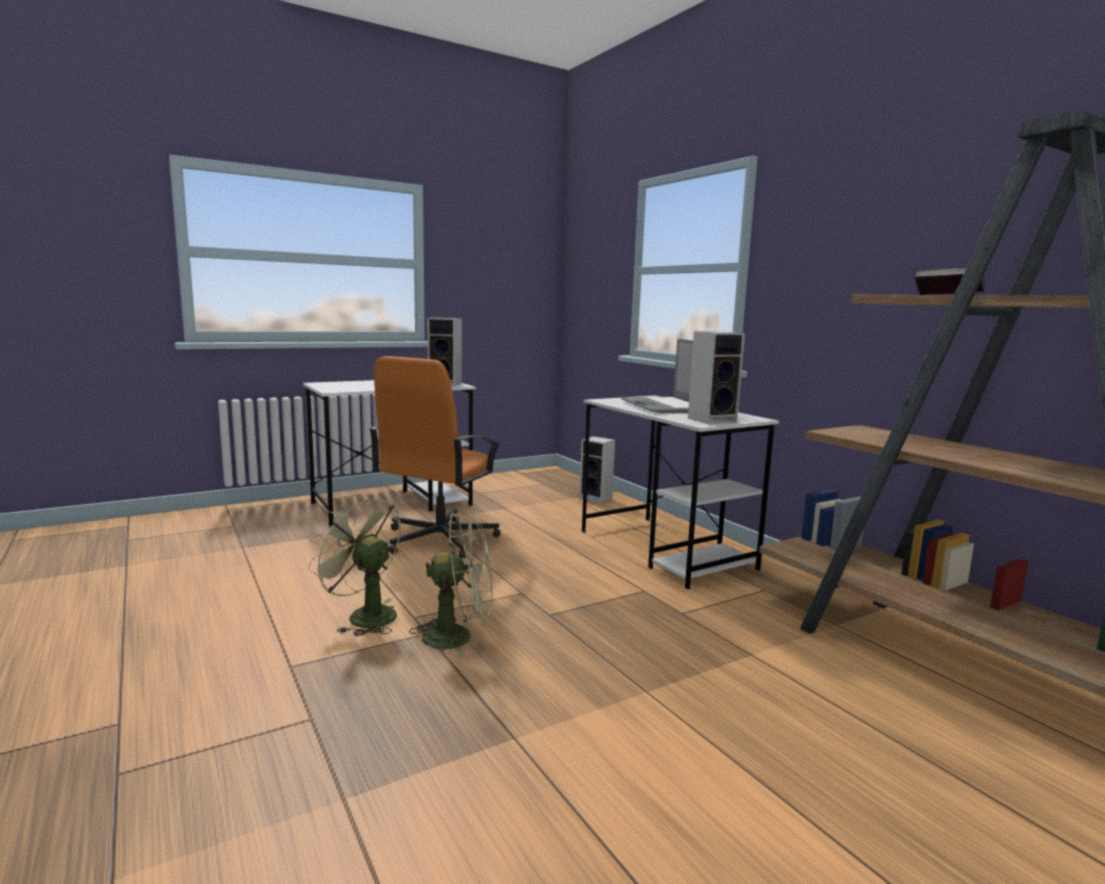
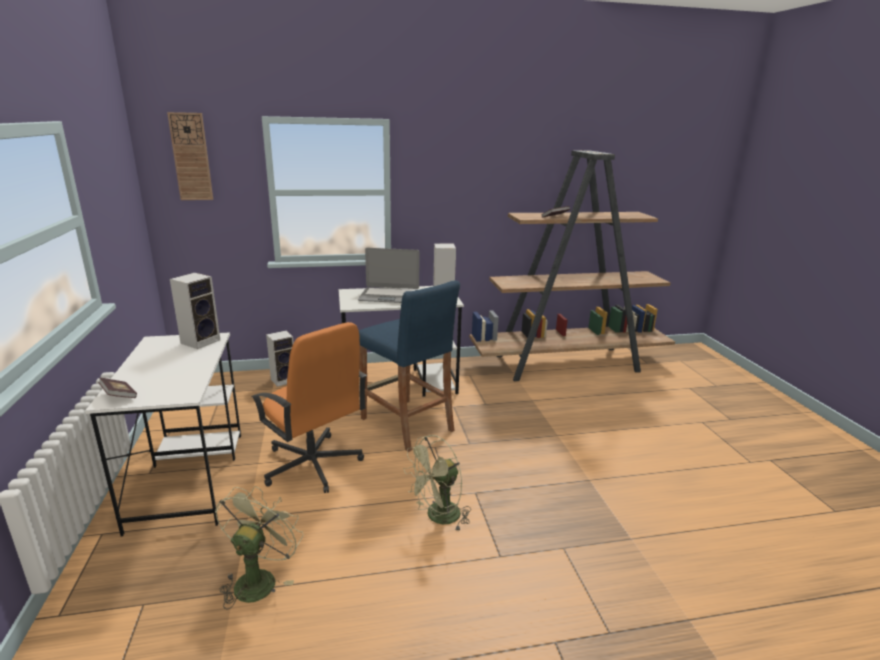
camera: 70 degrees left, 10 degrees up
green fan [409,512,493,660] -> green fan moved to [215,486,303,610]
none -> book [98,378,137,398]
none -> wall clock [167,112,213,200]
none -> blue stool [359,281,460,452]

